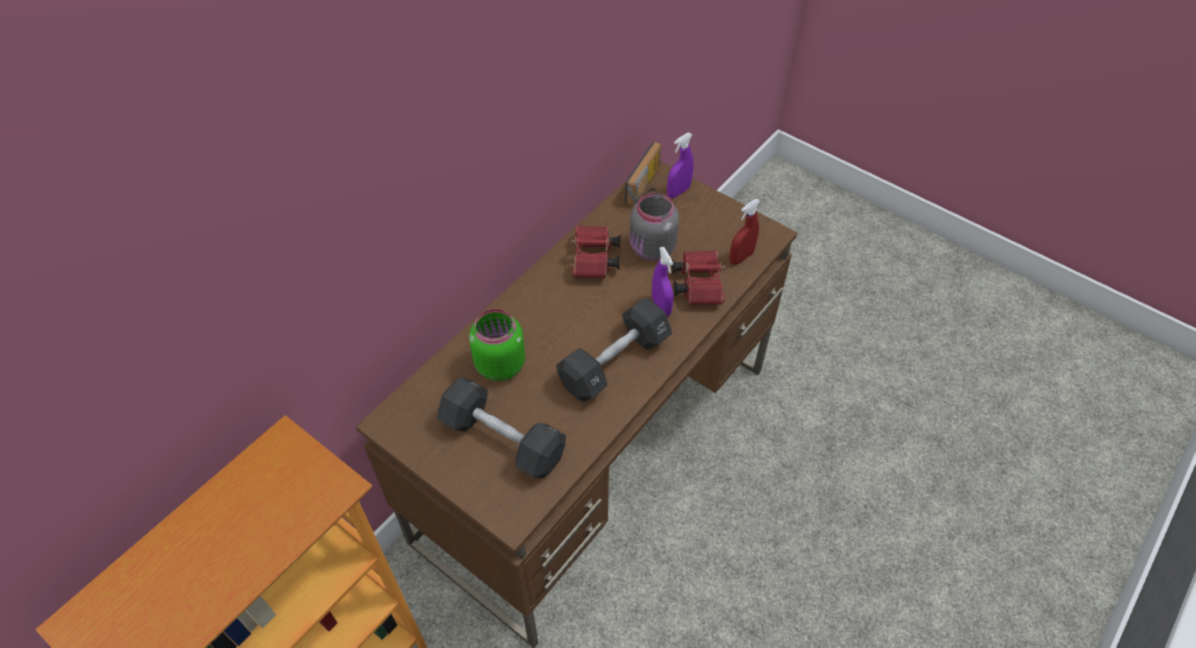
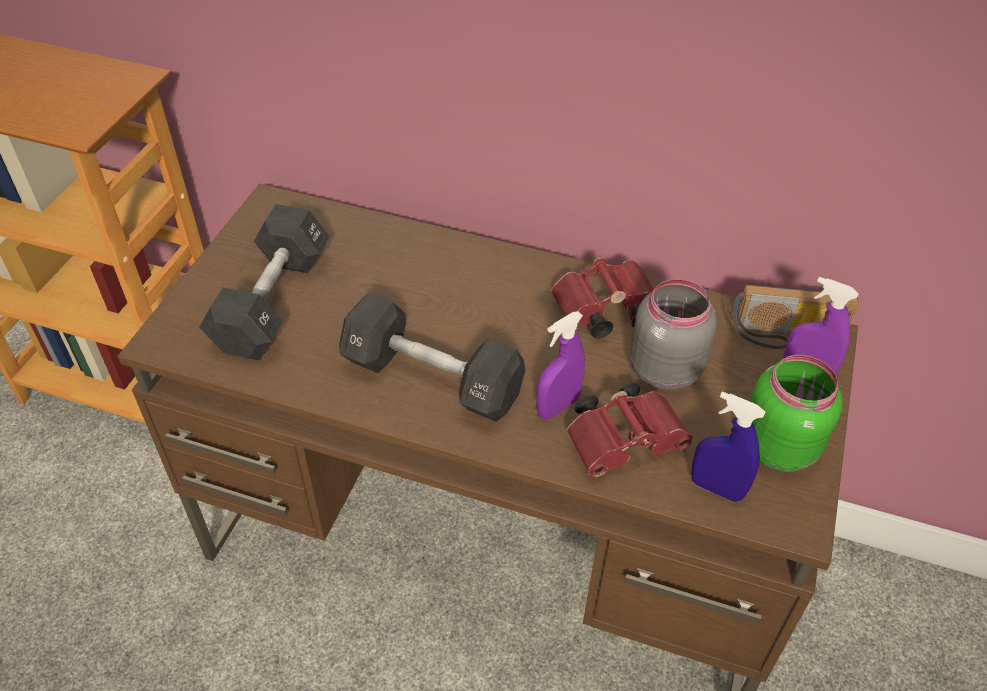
camera: 70 degrees right, 5 degrees down
green jar [469,309,525,381] -> green jar moved to [750,355,842,472]
red spray bottle [730,199,760,265] -> blue spray bottle [691,392,765,502]

